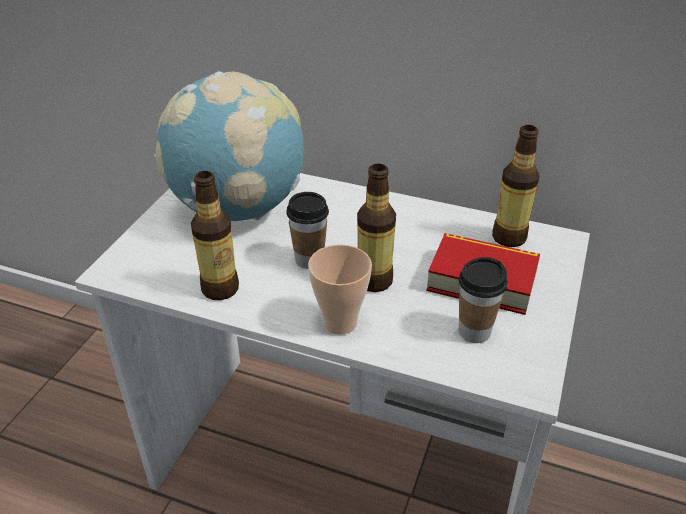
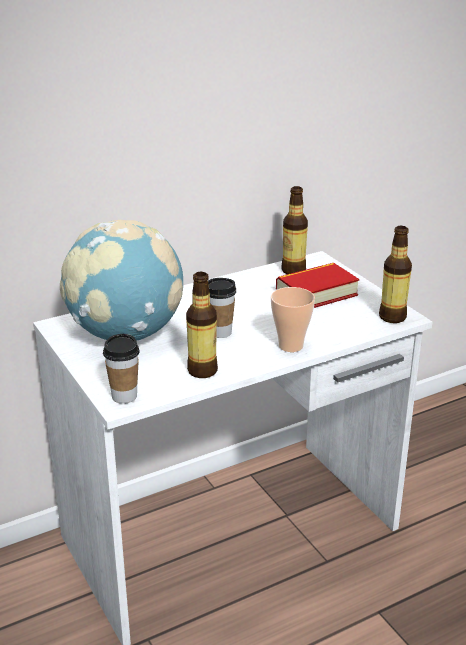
camera: 50 degrees left, 10 degrees down
bottle [357,164,396,292] -> bottle moved to [379,226,412,323]
cup [459,257,508,343] -> cup moved to [103,334,140,404]

